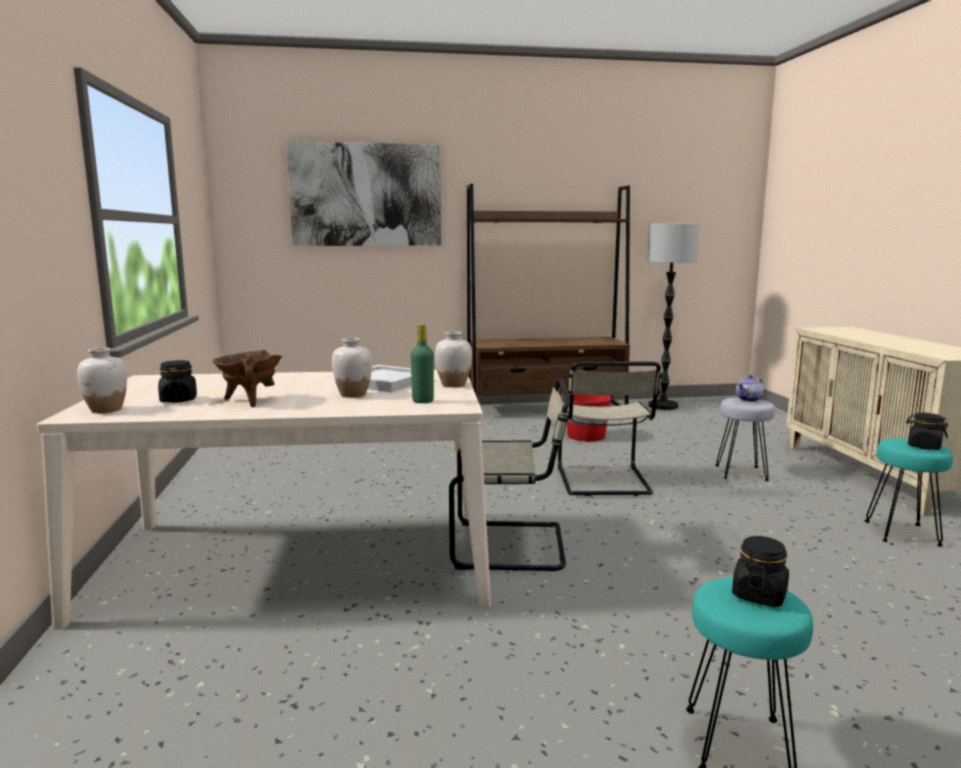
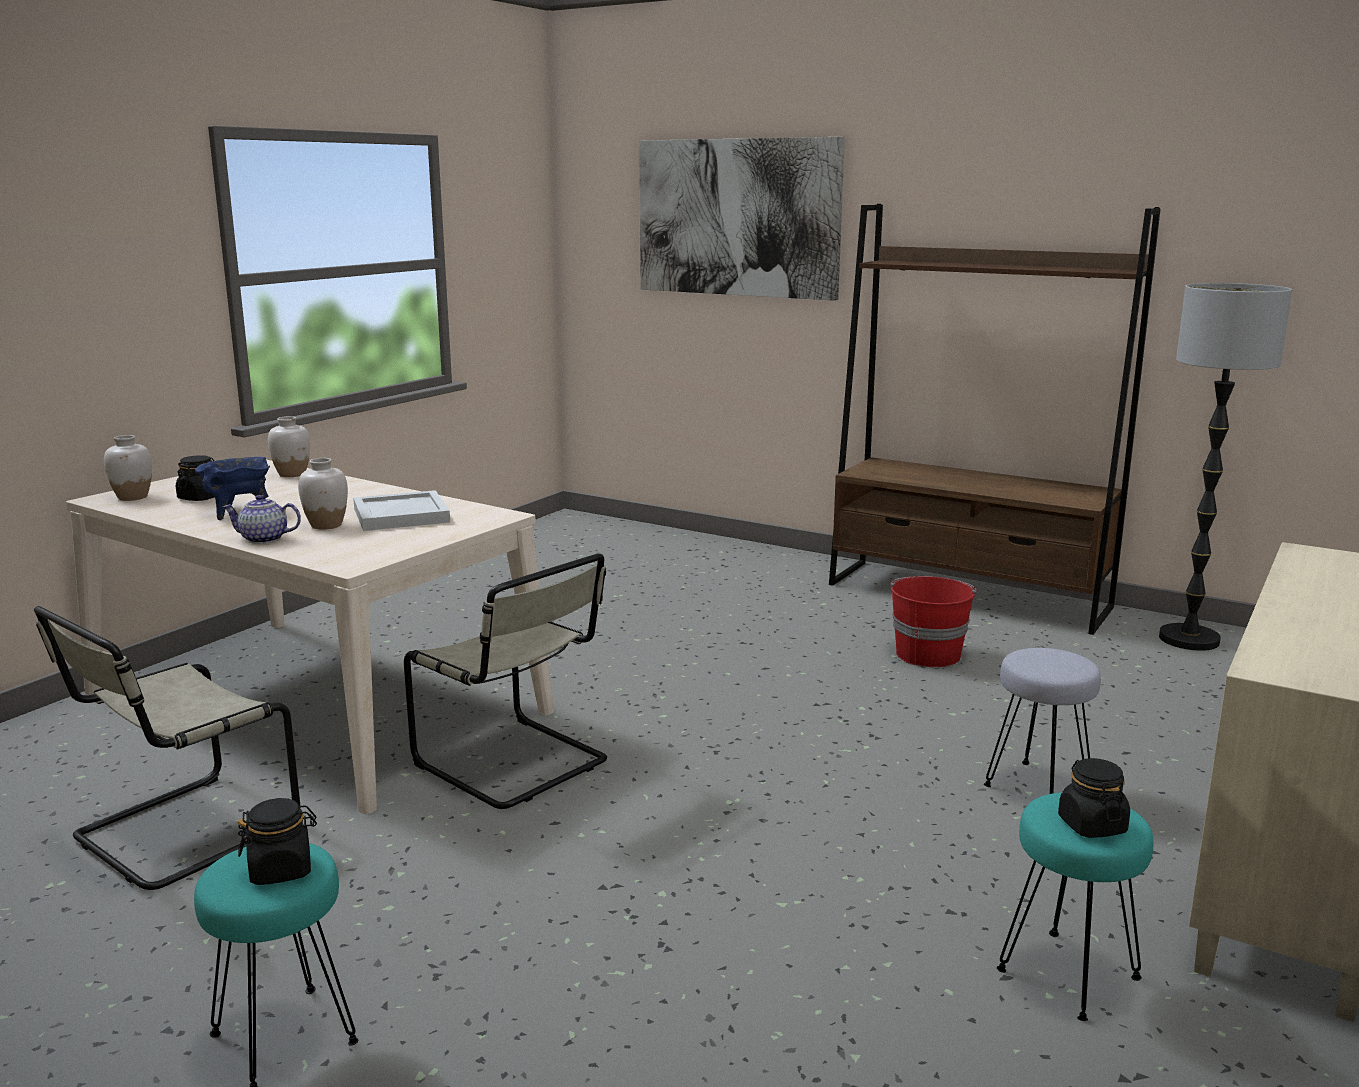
camera: 40 degrees right, 5 degrees up
brown cooking pot [213,350,282,407] -> blue cooking pot [195,457,270,520]
green bottle [411,324,434,403] -> none
white vase [435,331,472,387] -> white vase moved to [268,416,310,477]
beige chair [558,362,663,496] -> beige chair moved to [34,606,300,890]
teapot [736,375,764,402] -> teapot moved to [223,495,301,544]

